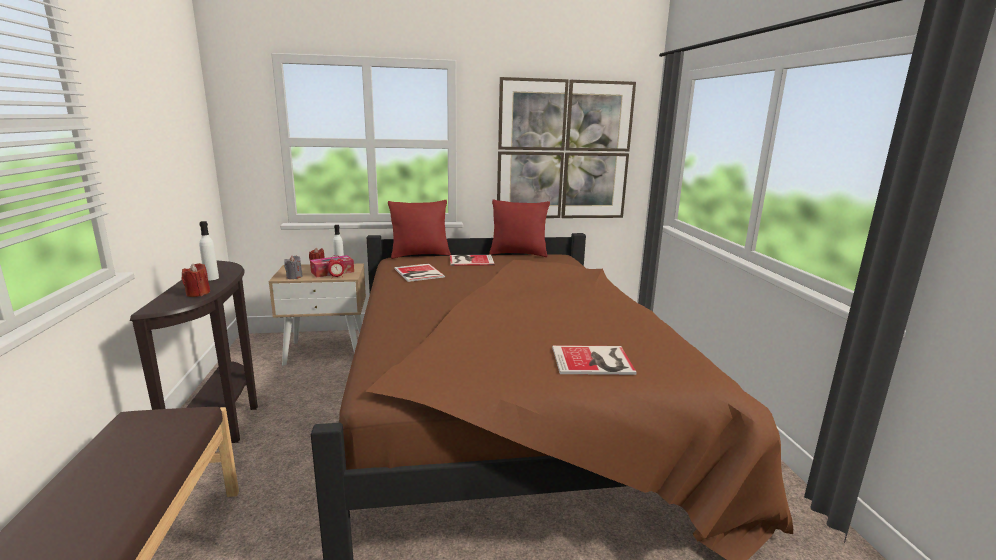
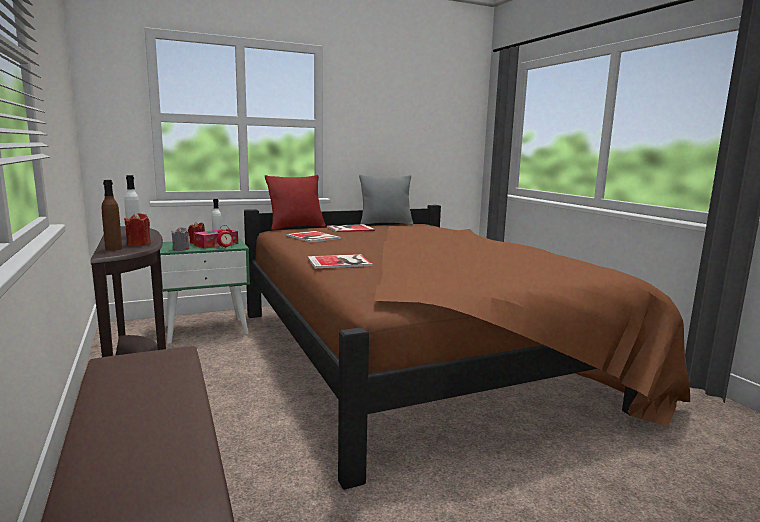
camera: 15 degrees left, 5 degrees down
beige nightstand [268,263,366,366] -> green nightstand [160,238,250,344]
red pillow [489,199,550,257] -> grey pillow [359,174,413,225]
picture [497,77,636,218] -> none
book [552,345,637,375] -> book moved to [308,254,372,269]
none -> brown bottle [102,180,122,251]

